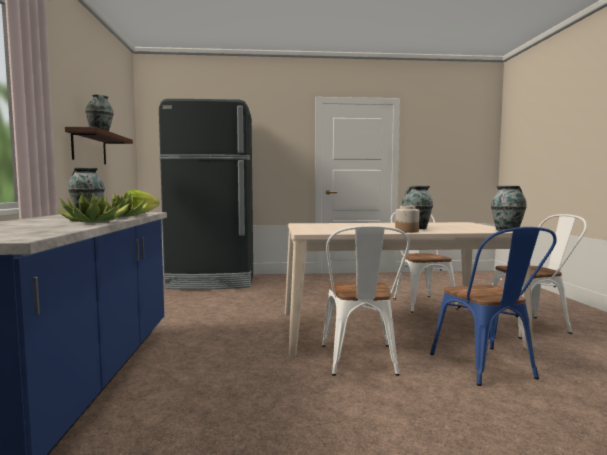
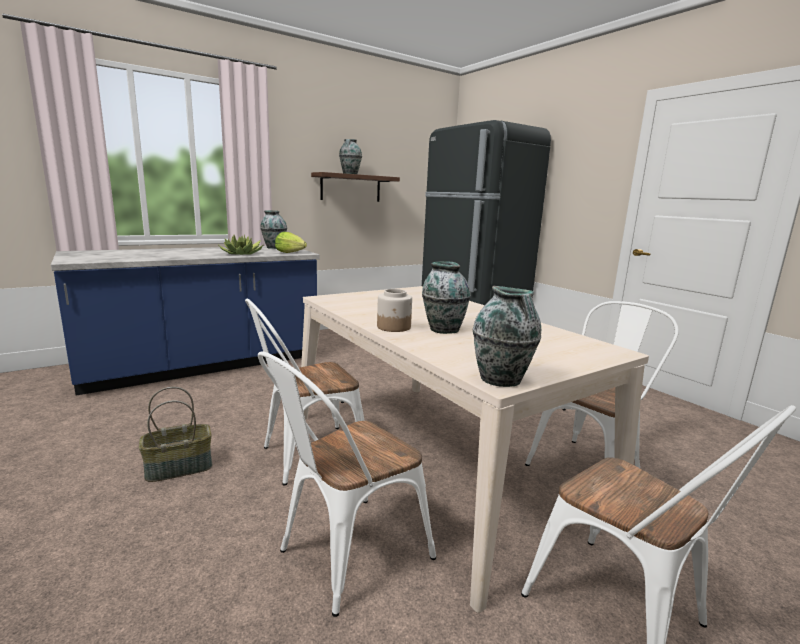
camera: 60 degrees right, 10 degrees up
potted plant [57,193,130,222] -> none
blue chair [430,227,557,386] -> white chair [258,351,436,617]
none -> basket [139,387,212,482]

